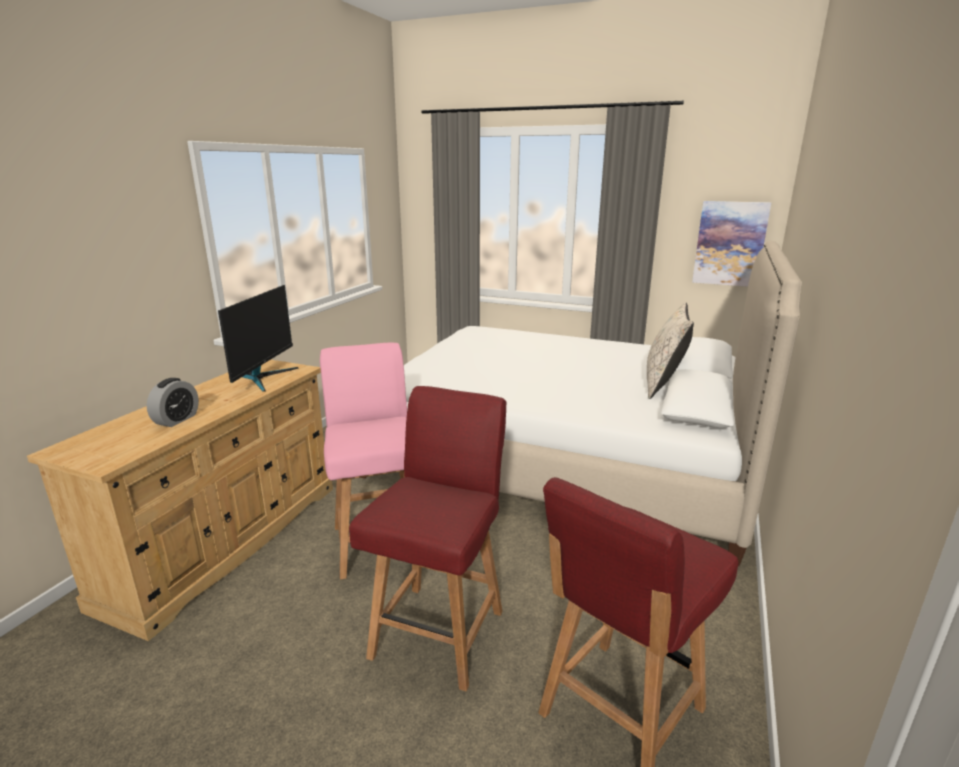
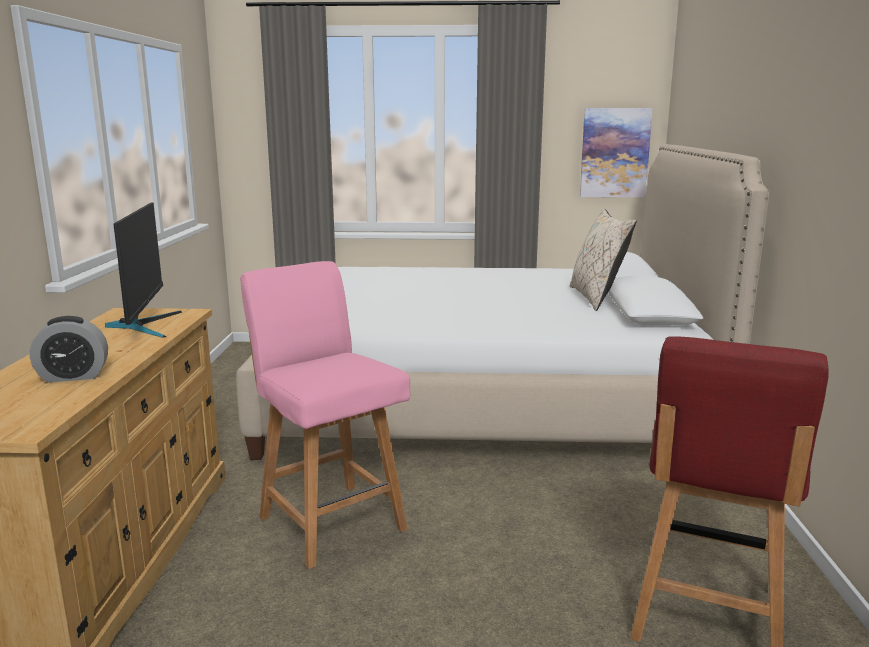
camera: 20 degrees left, 5 degrees down
alarm clock [147,378,199,427] -> alarm clock turned 75 degrees clockwise [30,316,108,383]
red chair [349,386,507,691] -> none

